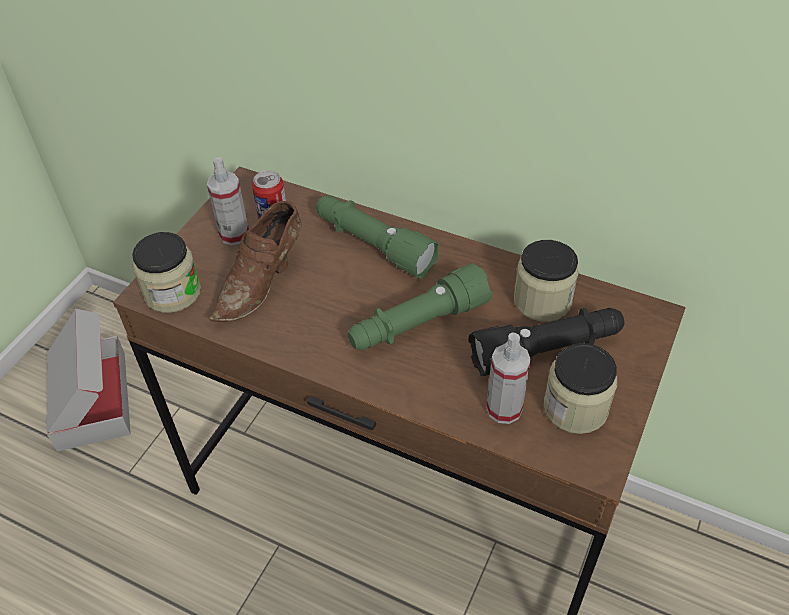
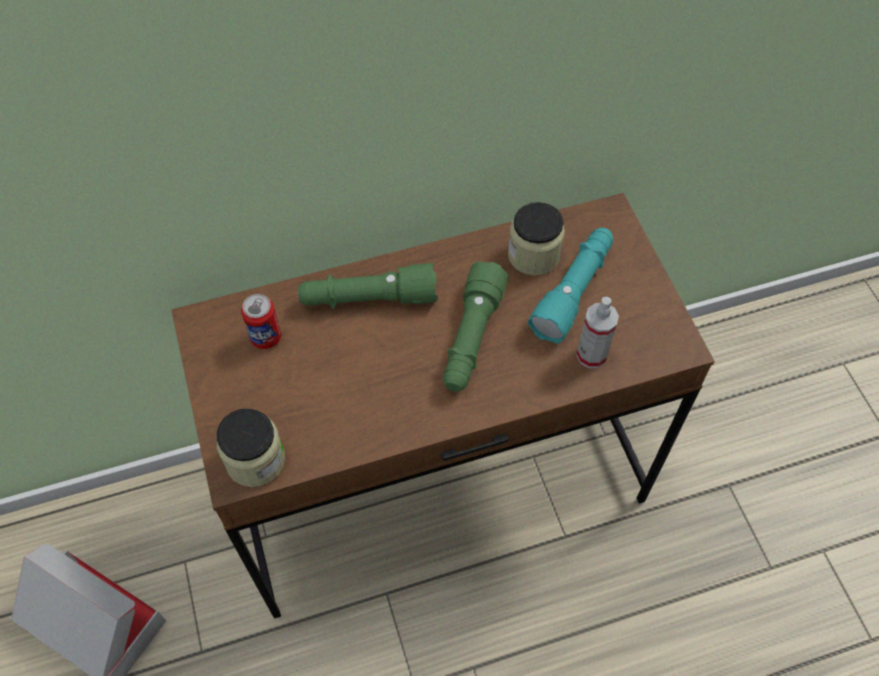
camera: 45 degrees left, 10 degrees up
spray bottle [207,157,249,245] -> none
brown shoe [210,201,302,322] -> none
black flashlight [469,308,624,376] -> turquoise flashlight [528,228,613,344]
jar [544,343,617,434] -> none

